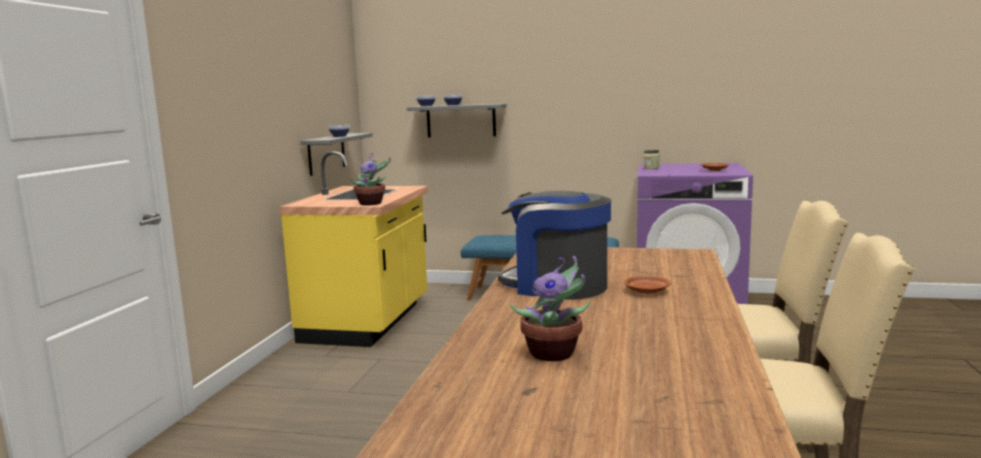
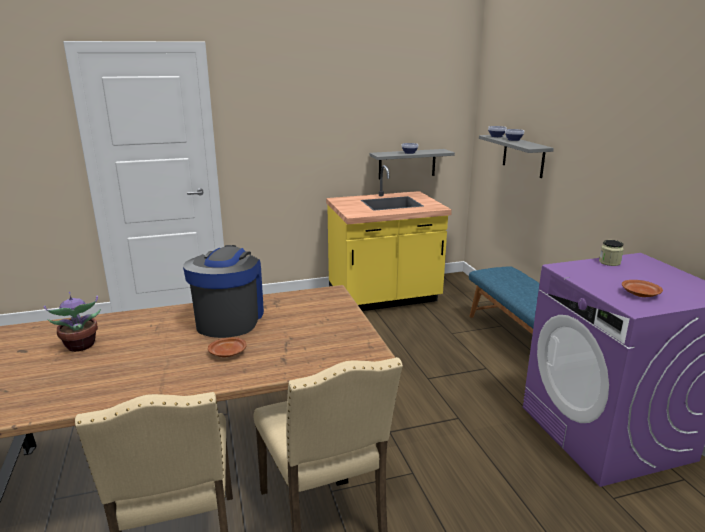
camera: 60 degrees right, 10 degrees up
potted plant [350,153,391,206] -> none

